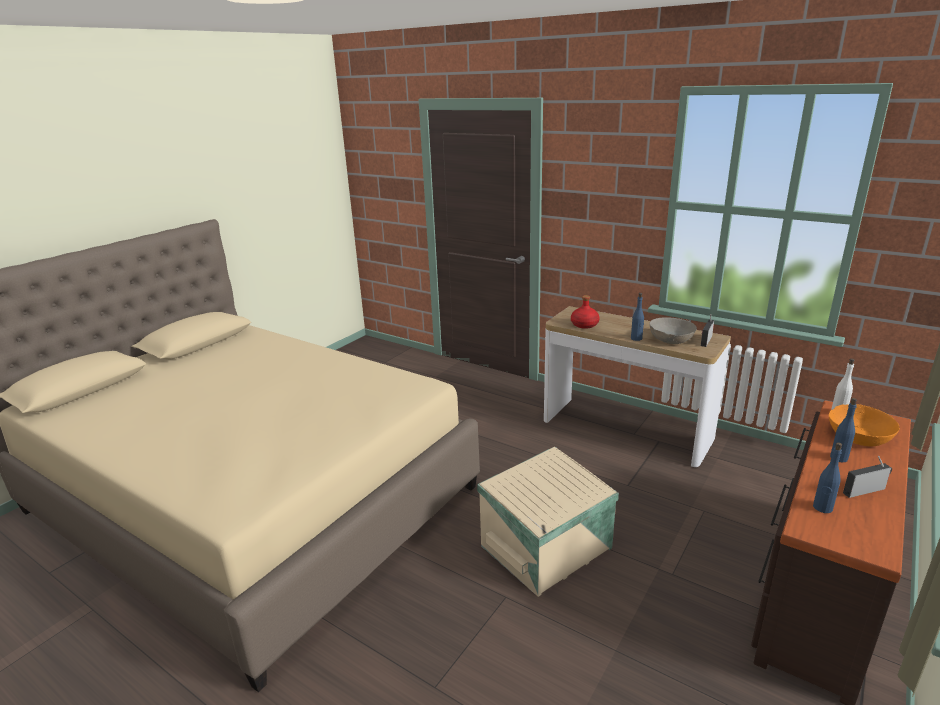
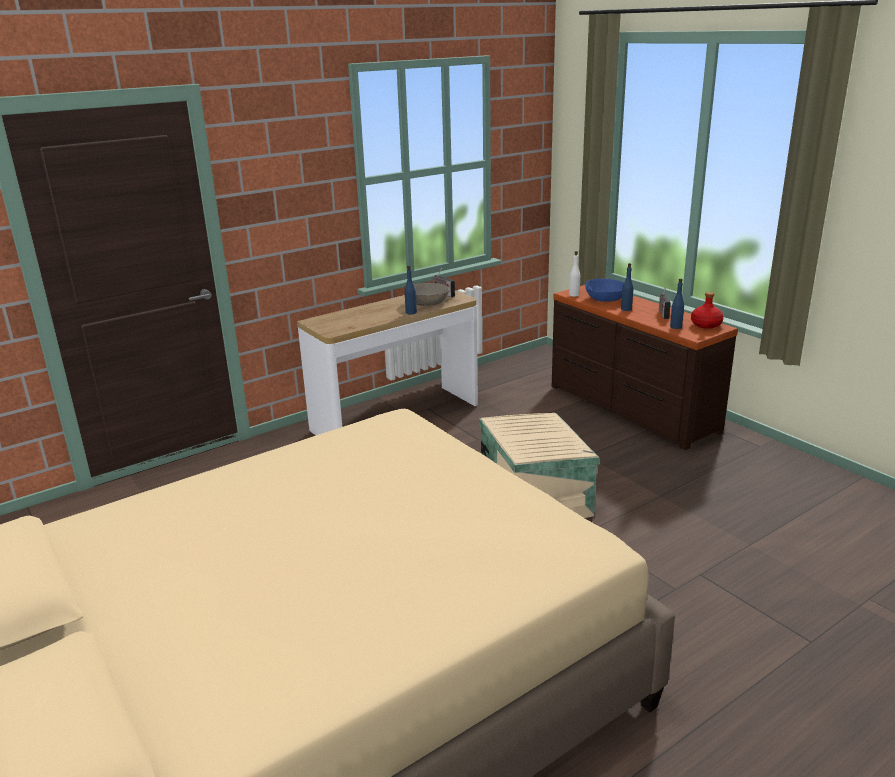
camera: 70 degrees left, 0 degrees up
red bottle [571,295,600,329] -> red bottle moved to [691,292,724,329]
orange bowl [829,404,900,447] -> blue bowl [585,278,624,302]

